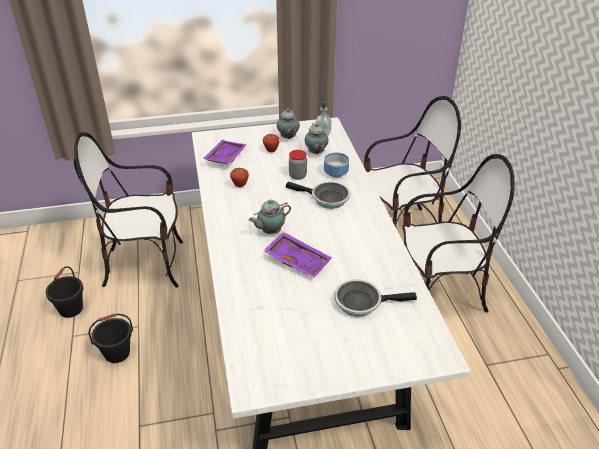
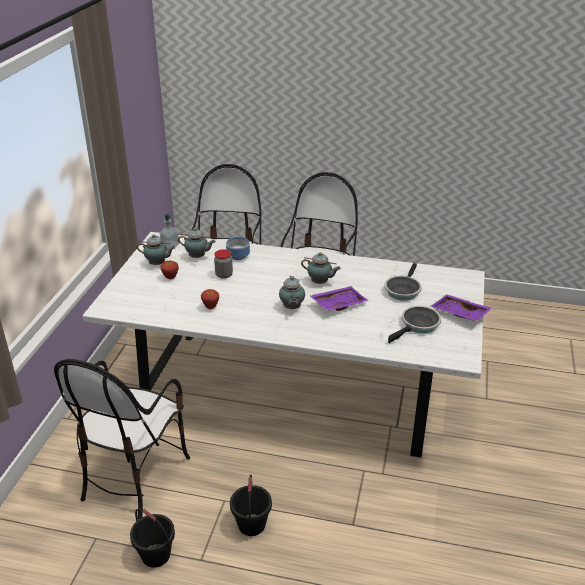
camera: 65 degrees left, 5 degrees down
purple tray [203,140,247,164] -> purple tray moved to [431,294,492,321]
frying pan [286,182,350,209] -> frying pan moved to [388,306,441,343]
none -> teapot [301,252,341,284]

